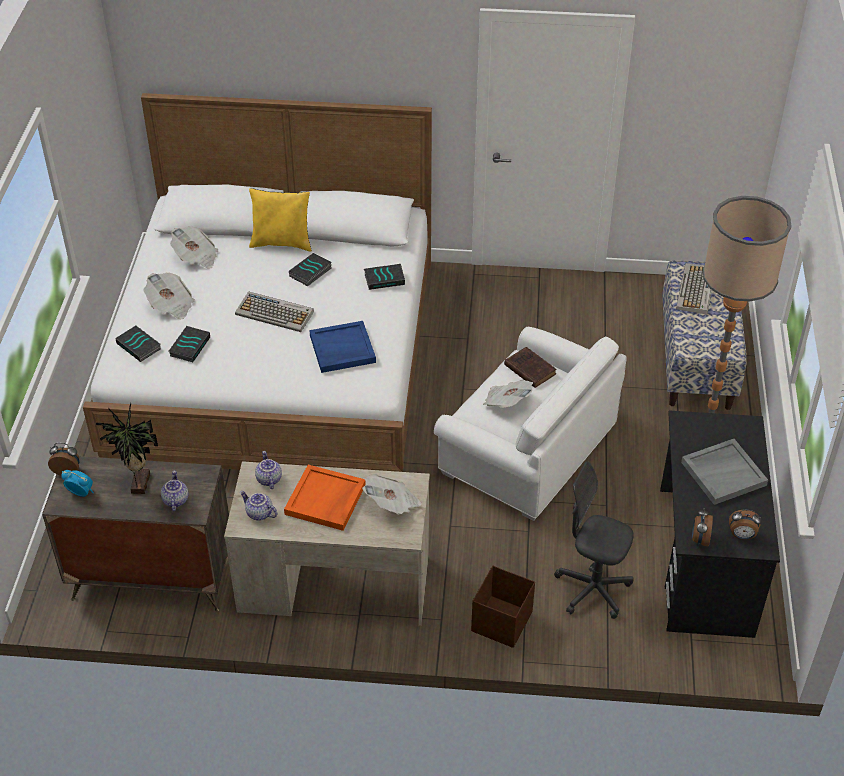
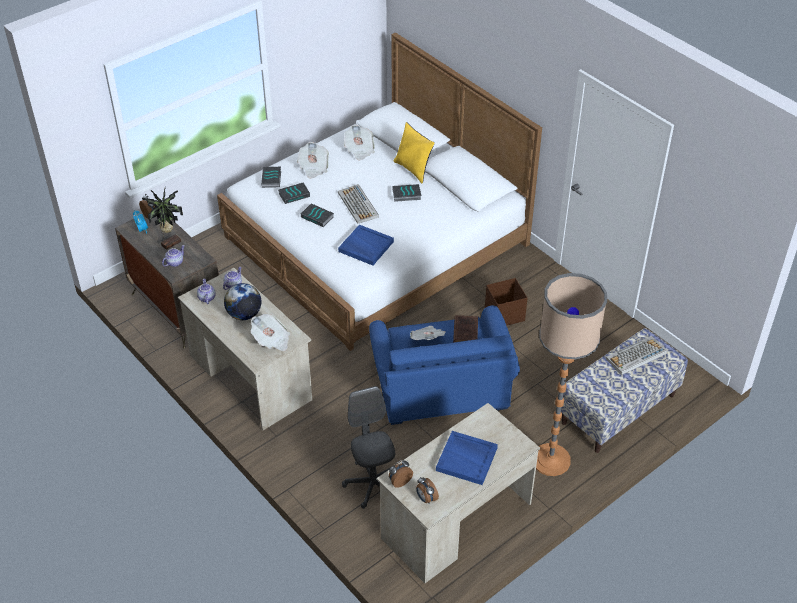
camera: 45 degrees right, 0 degrees up
orange tray [284,465,366,531] -> globe [224,283,261,320]
book [364,264,405,290] -> book moved to [301,203,334,227]
white armchair [434,326,627,521] -> blue armchair [369,306,520,425]
brown storage box [471,566,535,648] -> brown storage box moved to [485,278,527,326]
black desk [660,410,780,638] -> beige desk [377,403,540,583]
grey tray [681,439,768,505] -> blue tray [436,431,498,485]

